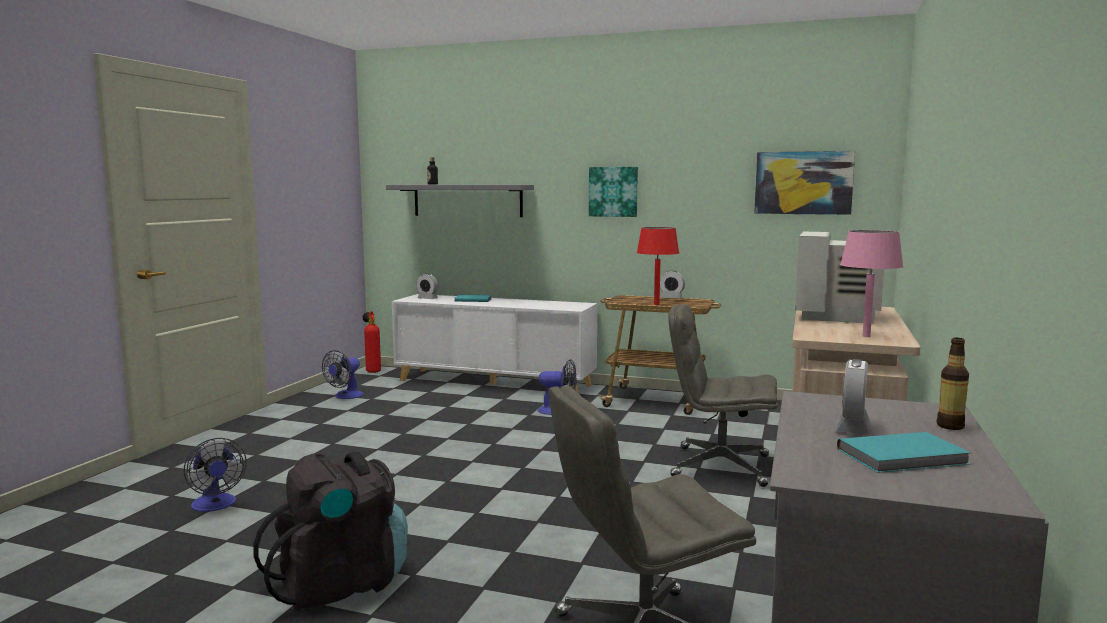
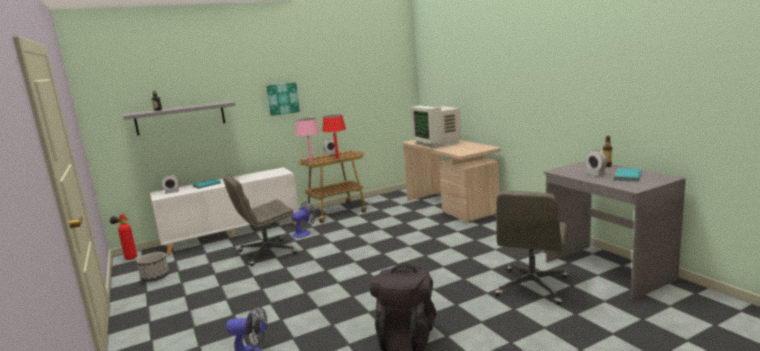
camera: 45 degrees left, 5 degrees up
fan [322,350,364,399] -> planter [136,252,169,282]
grey office chair [668,304,778,487] -> grey office chair moved to [223,174,297,266]
picture [754,151,855,215] -> none
pink table lamp [840,230,903,337] -> pink table lamp moved to [296,118,320,163]

